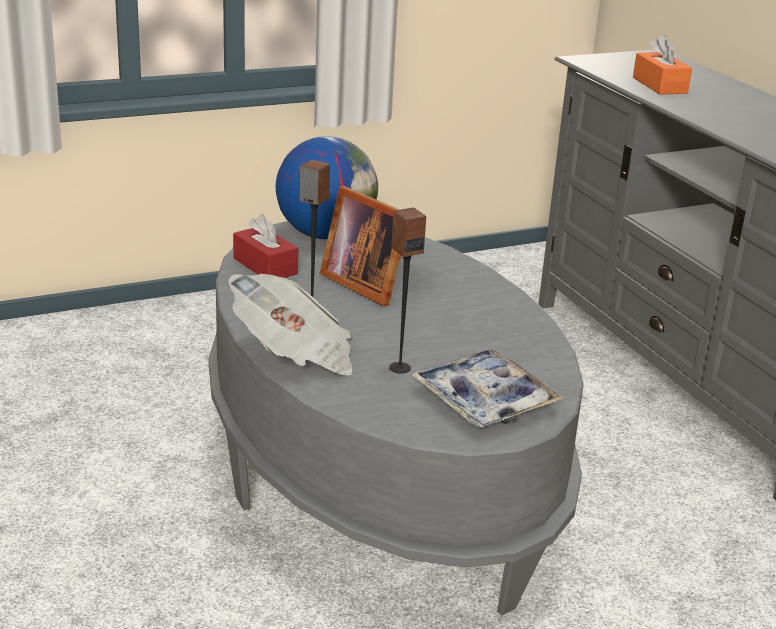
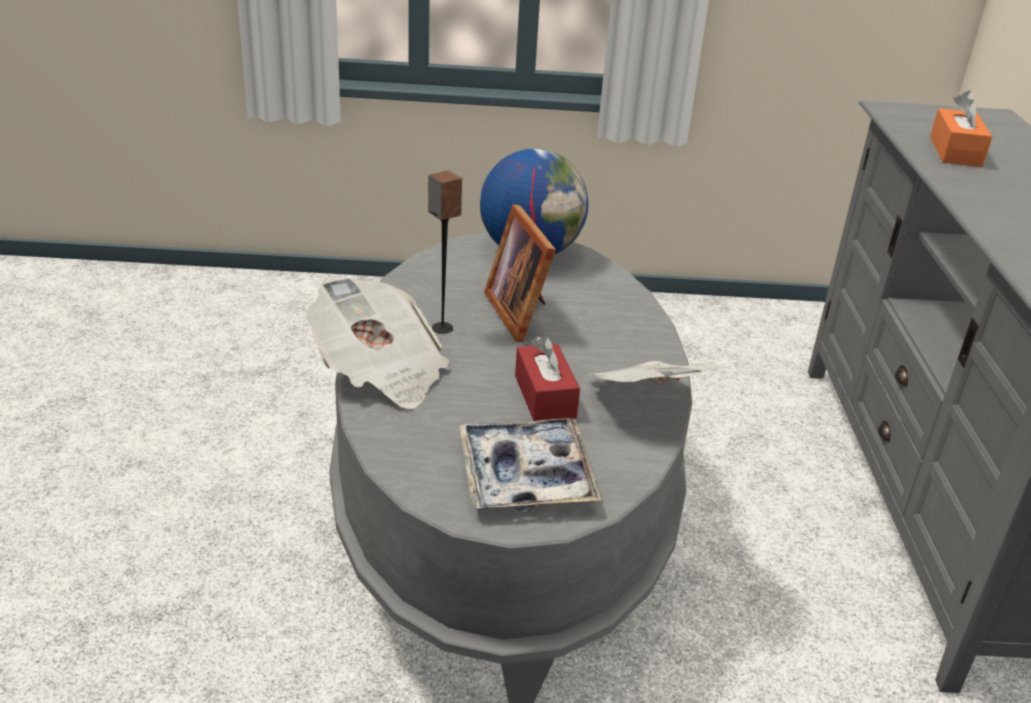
camera: 25 degrees right, 5 degrees up
red tissue box [233,214,298,278] -> red tissue box moved to [515,336,580,421]
speaker [389,207,426,374] -> none
none -> newspaper [588,361,731,385]

